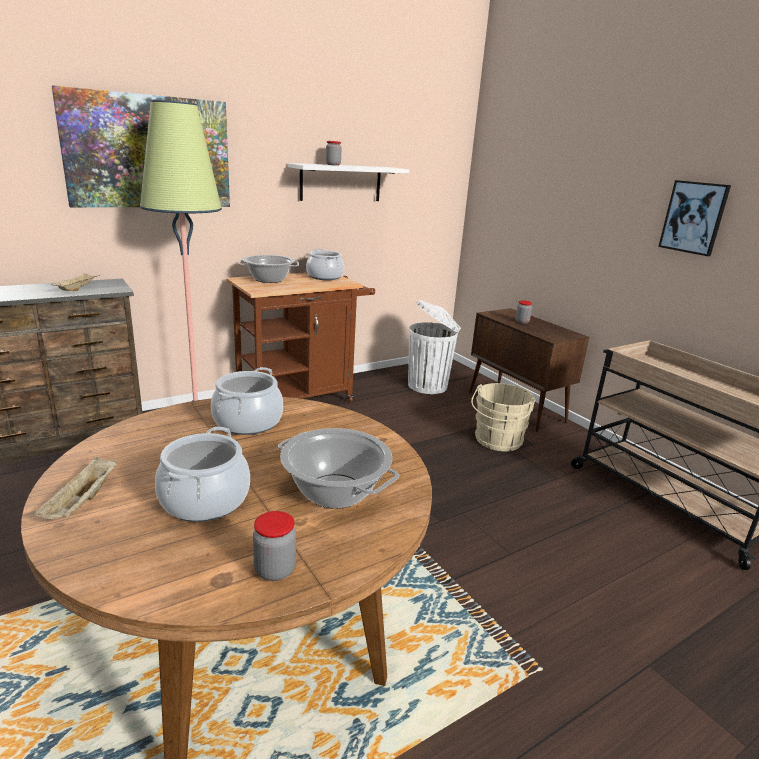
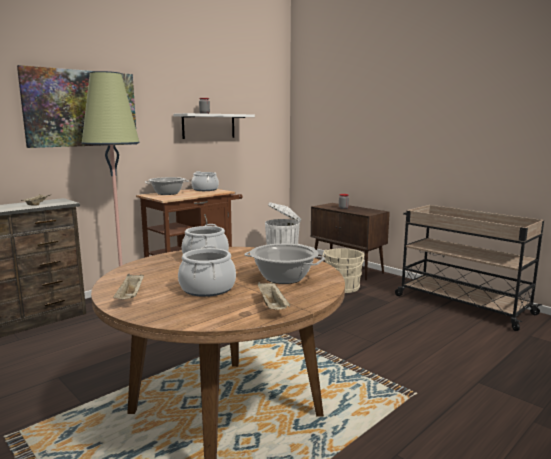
camera: 10 degrees left, 10 degrees down
jar [253,511,296,581] -> beige tray [258,282,290,310]
picture [658,180,731,256] -> none

